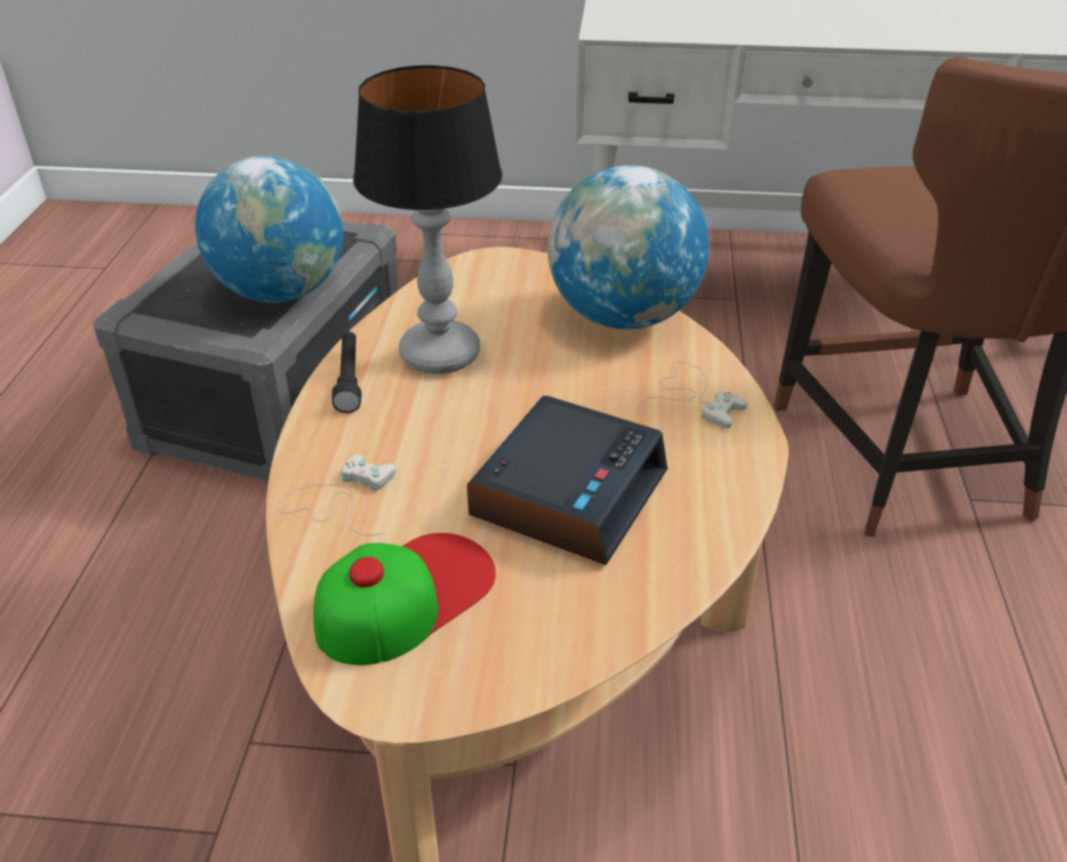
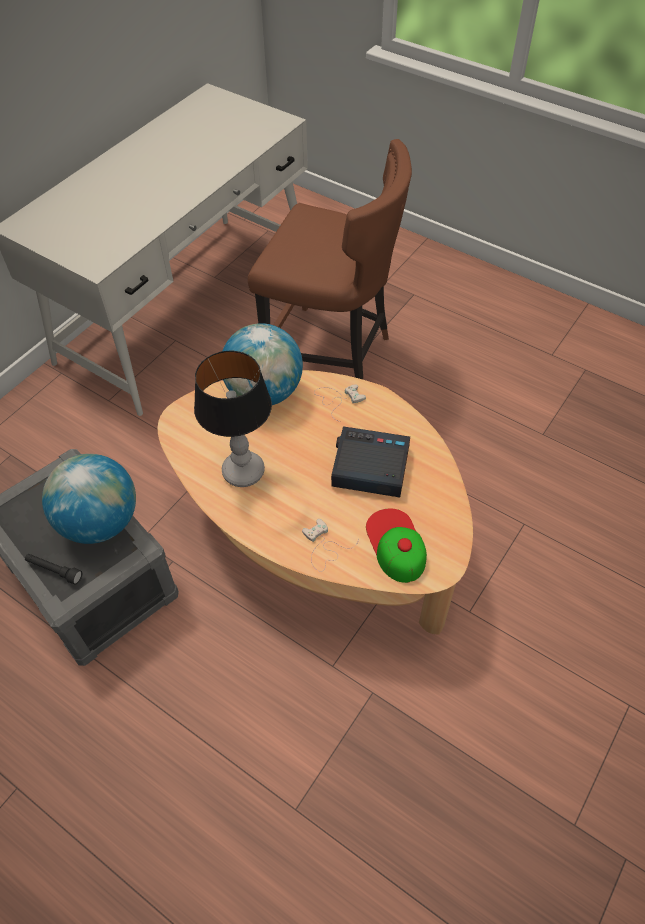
camera: 60 degrees left, 15 degrees up
black flashlight [332,332,362,413] -> black flashlight moved to [25,554,82,584]
alarm clock [467,396,668,565] -> alarm clock turned 45 degrees counterclockwise [331,426,410,497]

